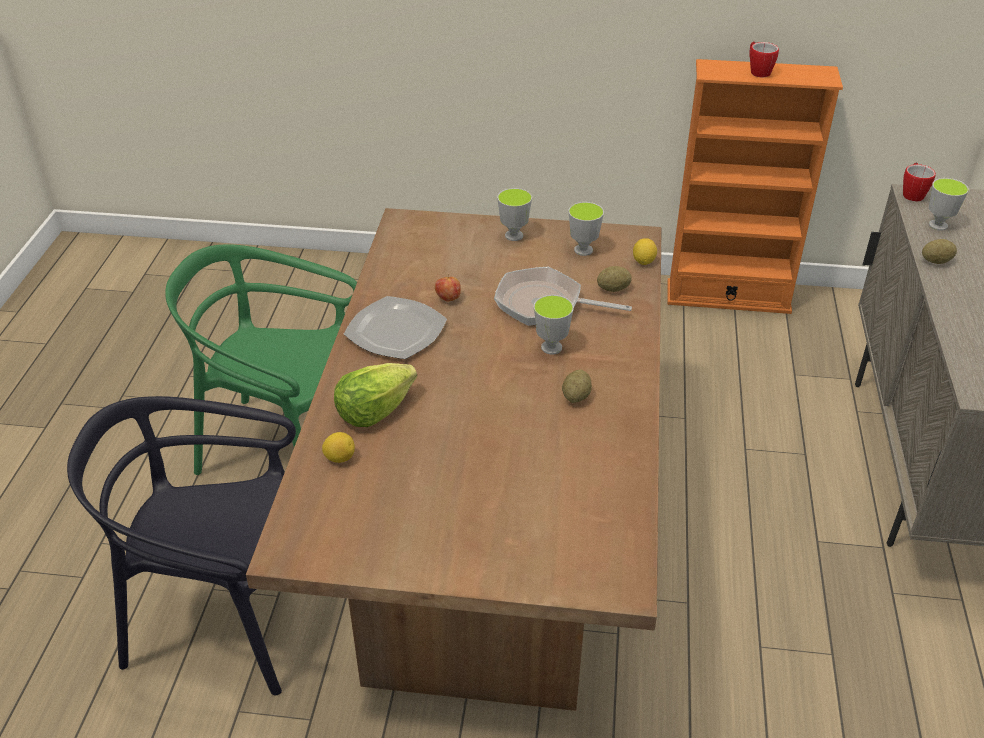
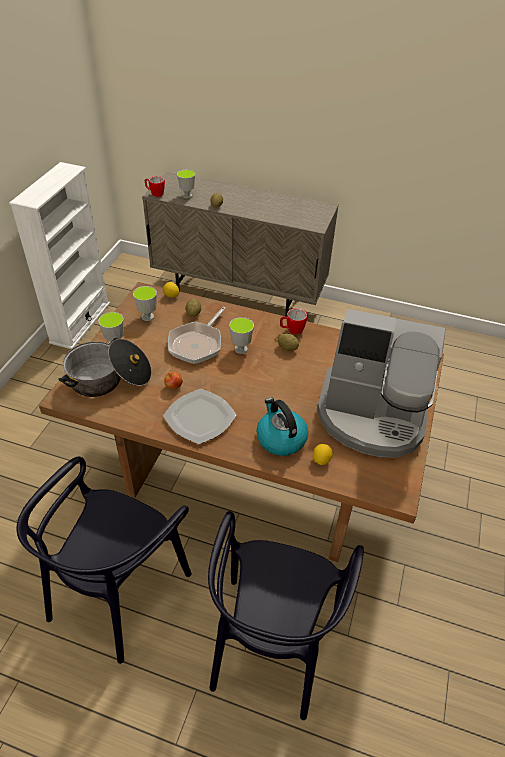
camera: 80 degrees left, 5 degrees up
green chair [165,244,357,475] -> black chair [17,457,192,664]
lettuce [334,363,417,427] -> kettle [256,397,308,456]
orange bookcase [667,59,843,314] -> white bookcase [9,162,110,349]
mug [749,42,779,77] -> mug moved to [280,308,307,335]
none -> cooking pot [58,338,152,397]
none -> coffee machine [317,309,446,458]

